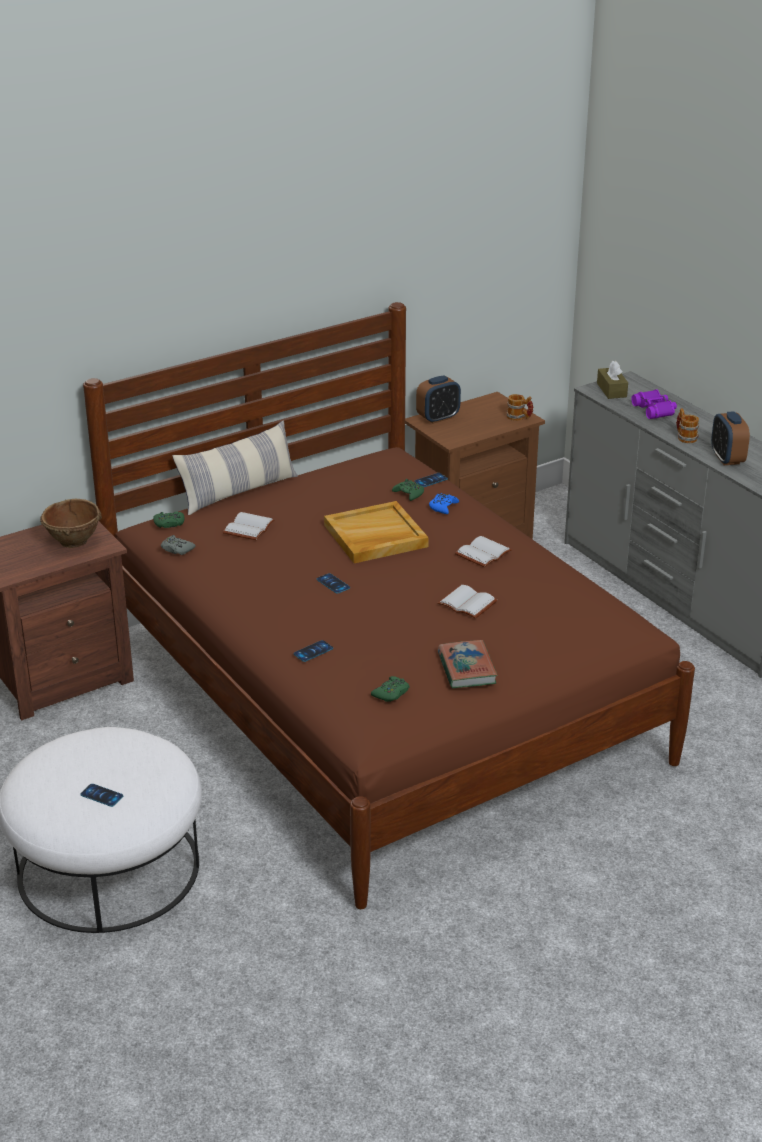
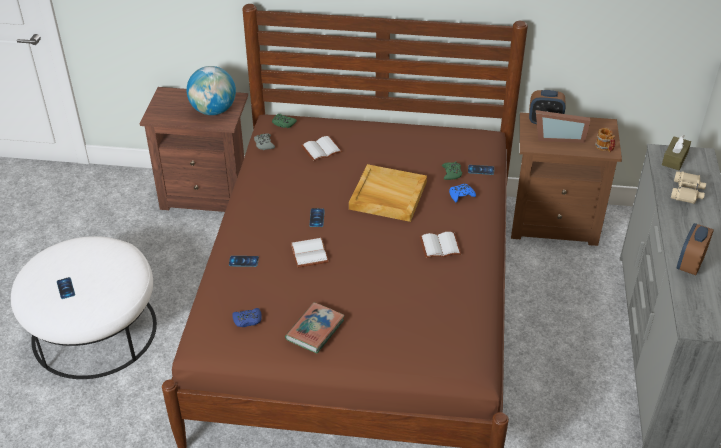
camera: 40 degrees right, 10 degrees up
brown bowl [40,499,102,548] -> globe [187,66,236,115]
pillow [173,421,298,515] -> none
green game controller [371,676,410,702] -> blue game controller [232,308,262,327]
white book [437,585,497,619] -> white book moved to [291,238,329,268]
purple binoculars [631,389,677,419] -> beige binoculars [671,171,706,204]
mug [676,408,699,443] -> none
none -> picture frame [536,110,590,143]

